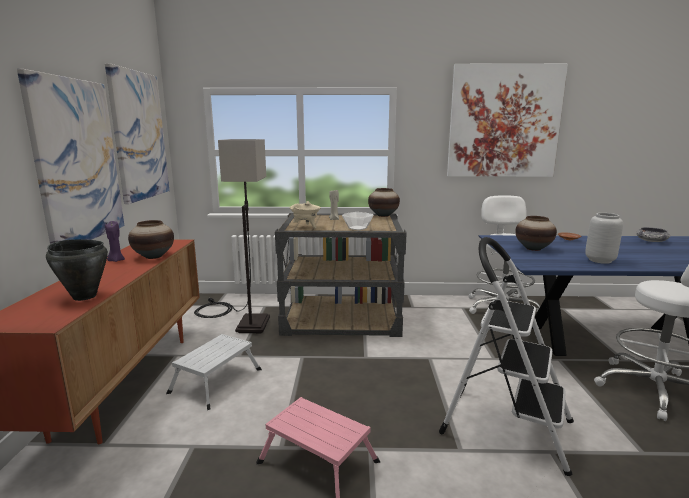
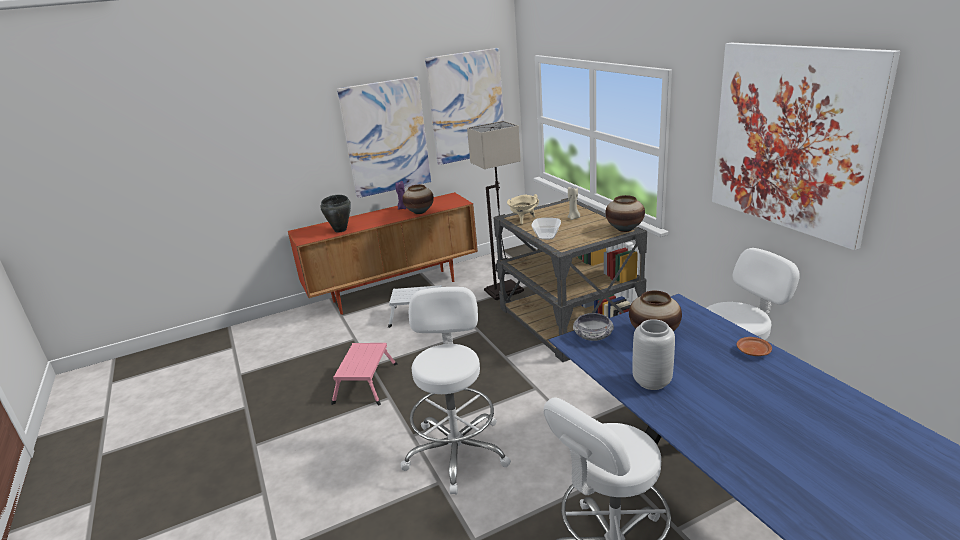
camera: 65 degrees right, 10 degrees up
step ladder [439,237,574,476] -> white stool [400,287,511,494]
bowl [636,227,670,242] -> bowl moved to [573,313,614,341]

